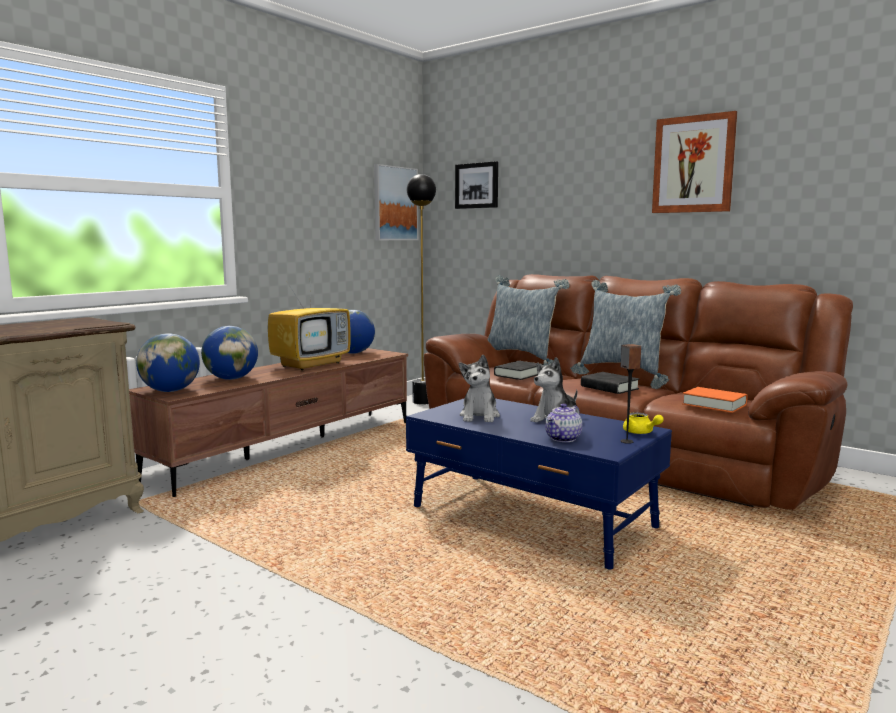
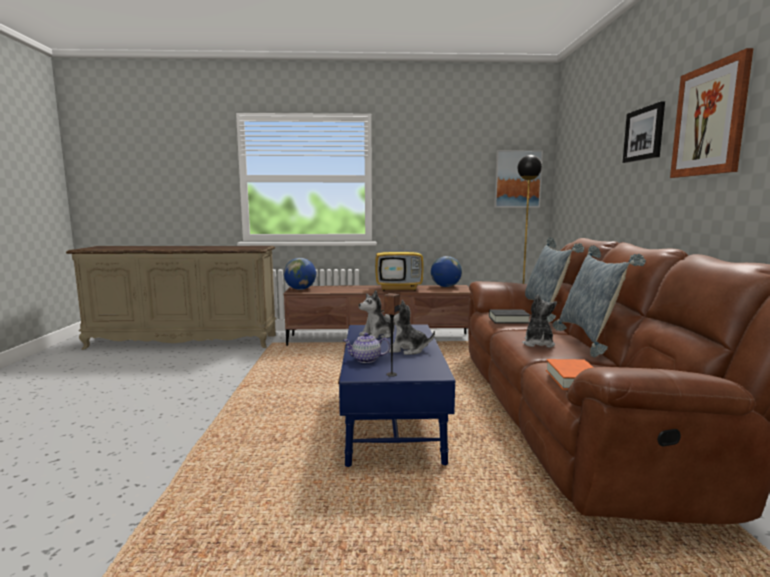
camera: 50 degrees right, 0 degrees up
globe [201,326,258,380] -> none
picture [455,161,498,209] -> picture moved to [623,101,665,163]
black book [581,372,639,394] -> plush toy [522,294,557,348]
yellow teapot [623,412,664,434] -> none

